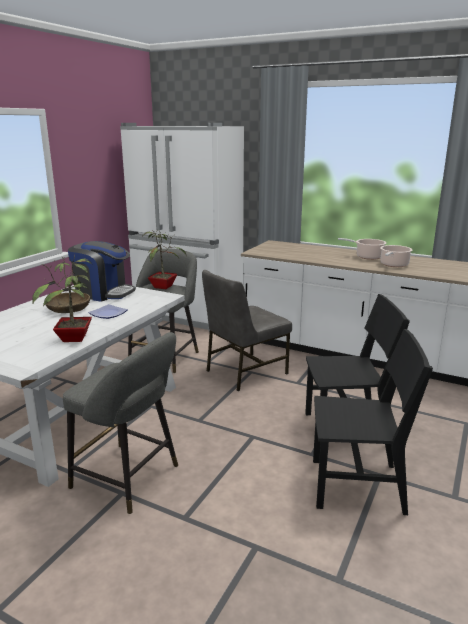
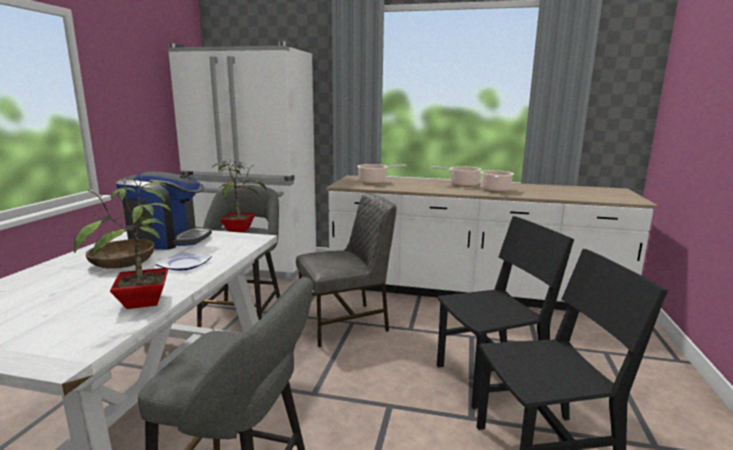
camera: 15 degrees left, 5 degrees down
grey chair [202,270,292,391] -> grey chair turned 150 degrees counterclockwise [296,193,396,347]
none -> cooking pot [357,164,407,184]

